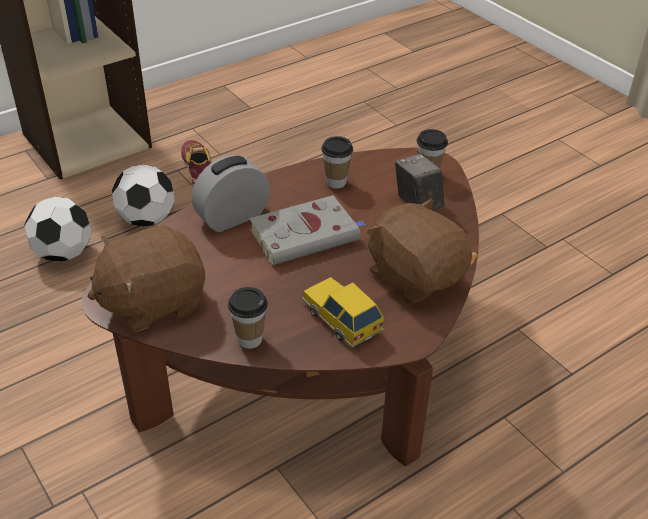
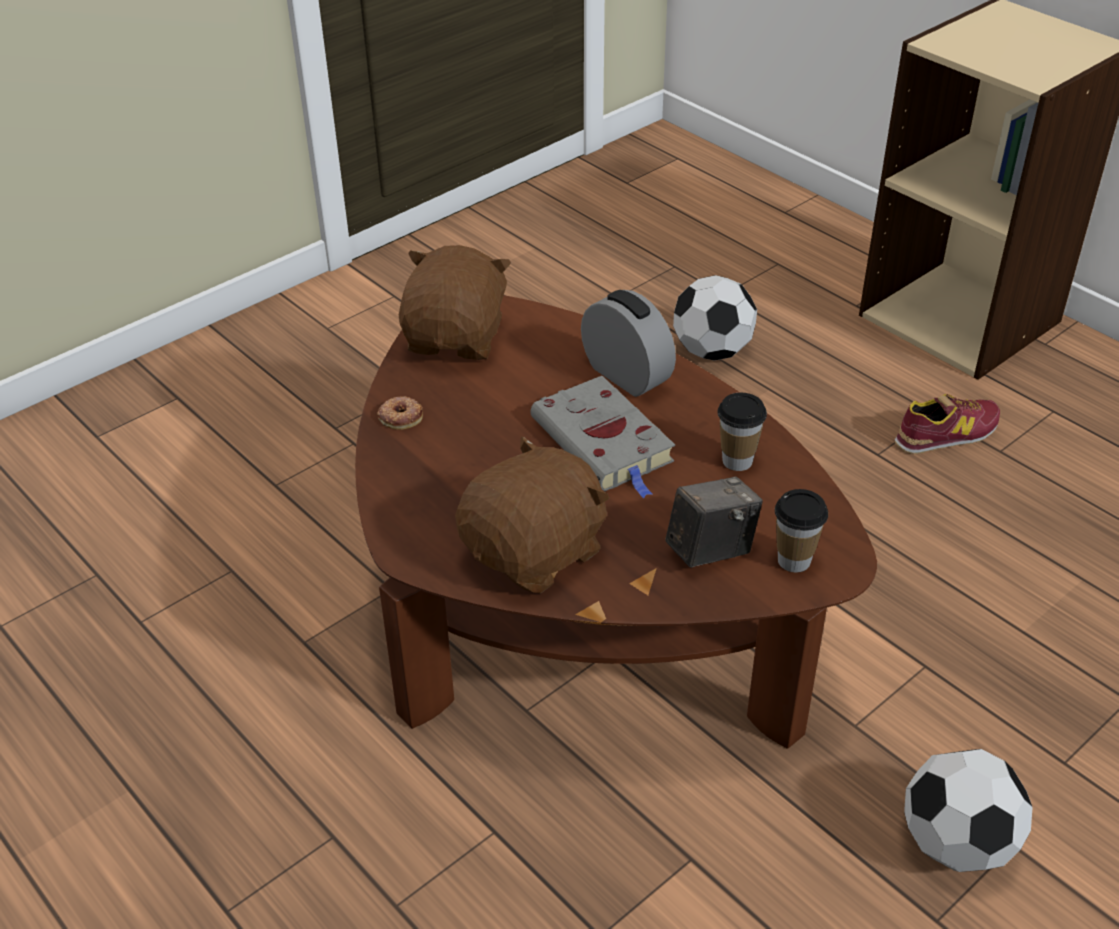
camera: 85 degrees right, 0 degrees up
brown plush toy [87,225,205,332] -> brown plush toy turned 45 degrees clockwise [399,245,511,360]
football [112,164,175,227] -> football moved to [904,749,1033,872]
cup [228,287,268,349] -> donut [377,396,423,430]
toy car [302,277,384,348] -> none

